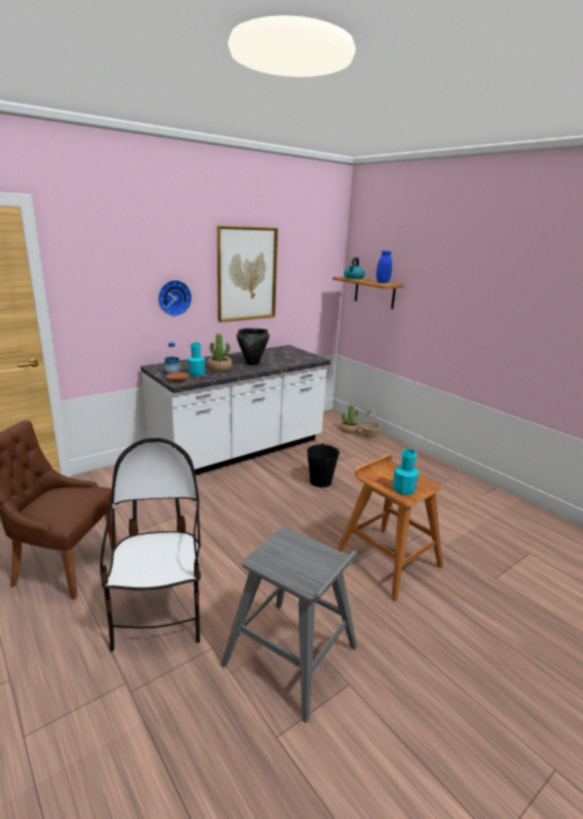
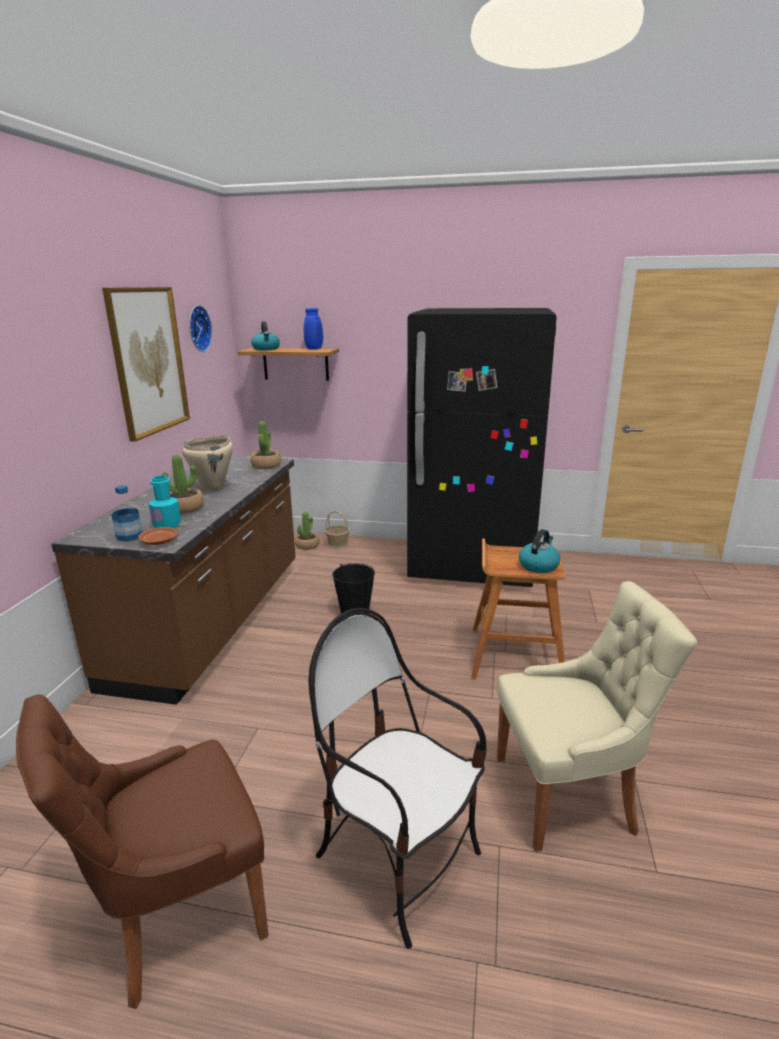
camera: 40 degrees left, 0 degrees up
white counter [141,345,331,475] -> brown counter [51,456,296,705]
wall clock [158,280,192,317] -> wall clock moved to [189,305,212,352]
grey stool [220,527,358,724] -> beige chair [497,581,697,852]
black cooking pot [236,328,269,365] -> beige cooking pot [183,436,233,492]
turquoise bottle [392,449,419,495] -> kettle [519,529,560,573]
none -> potted plant [250,421,281,469]
none -> black fridge [407,308,557,587]

